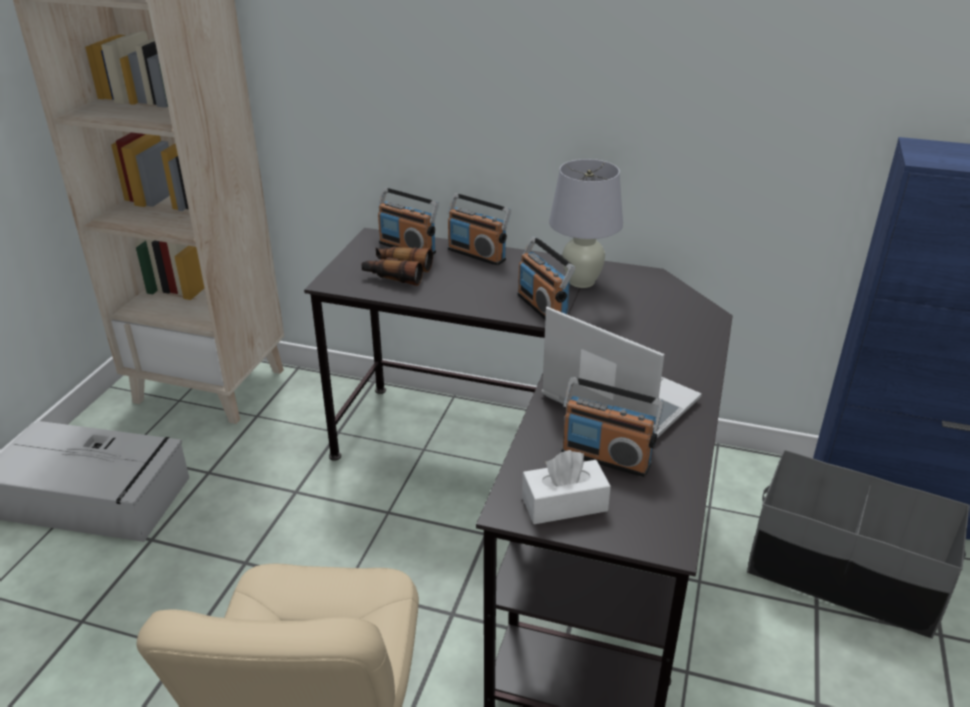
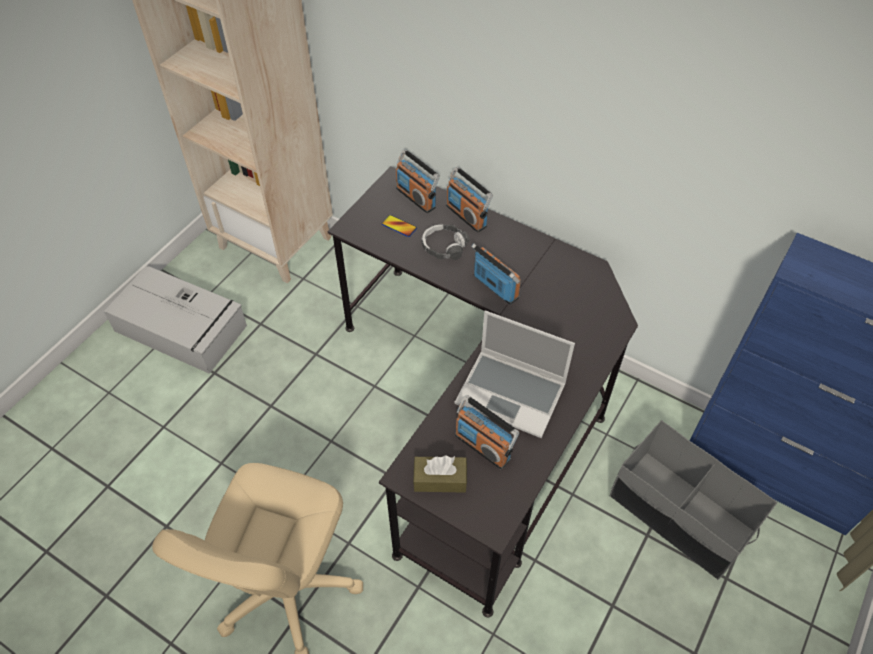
camera: 15 degrees right, 20 degrees up
binoculars [361,246,433,286] -> phone [382,215,417,237]
radio [517,236,576,319] -> radio turned 150 degrees clockwise [471,244,521,305]
white tissue box [522,450,611,524] -> brown tissue box [413,455,467,493]
laptop [541,307,702,438] -> laptop turned 150 degrees clockwise [455,310,575,438]
white table lamp [549,159,623,288] -> none
none -> headphones [421,224,470,260]

